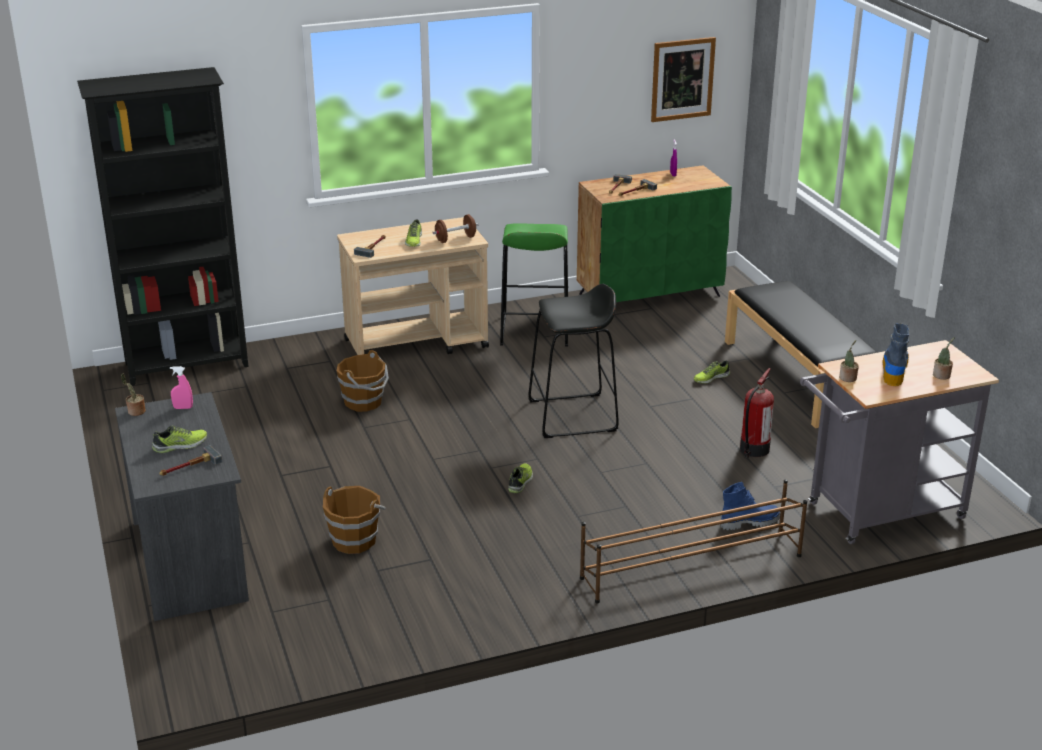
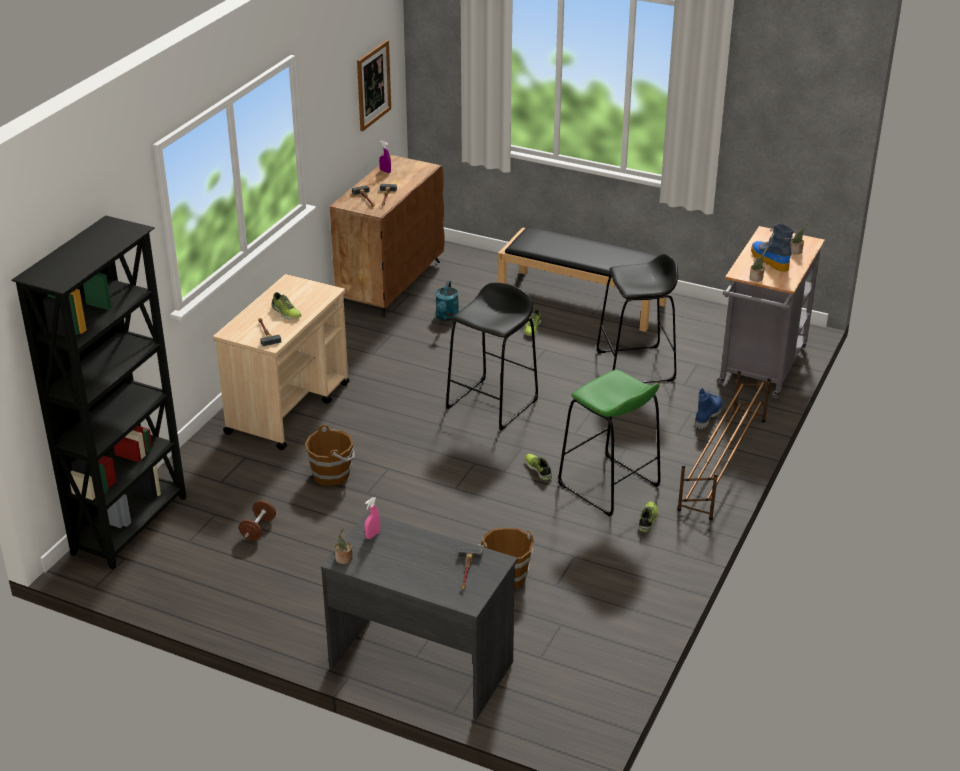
camera: 45 degrees left, 5 degrees up
shoe [152,426,207,453] -> shoe moved to [638,502,659,532]
brown dumbbell [432,214,478,243] -> brown dumbbell moved to [239,500,276,541]
green stool [500,223,568,347] -> green stool moved to [558,369,661,516]
green cabinet [576,165,732,302] -> brown cabinet [330,155,444,318]
fire extinguisher [740,368,774,458] -> black stool [596,254,678,383]
none -> turquoise watering can [436,280,459,321]

